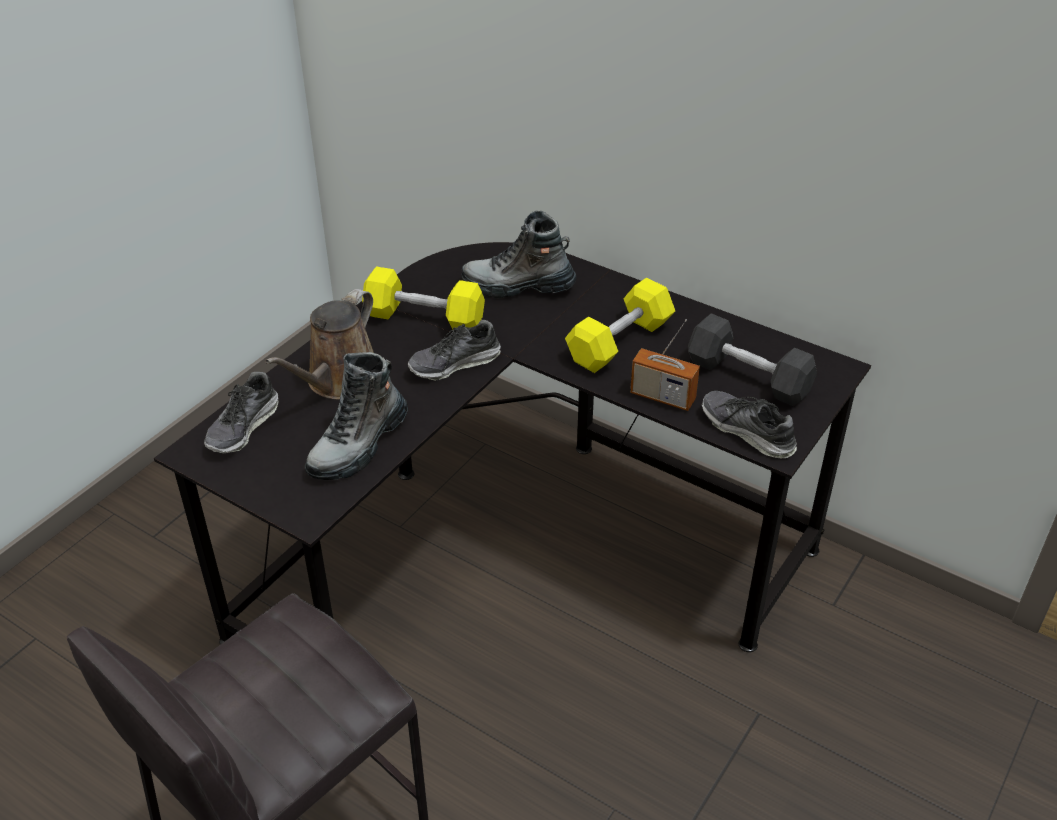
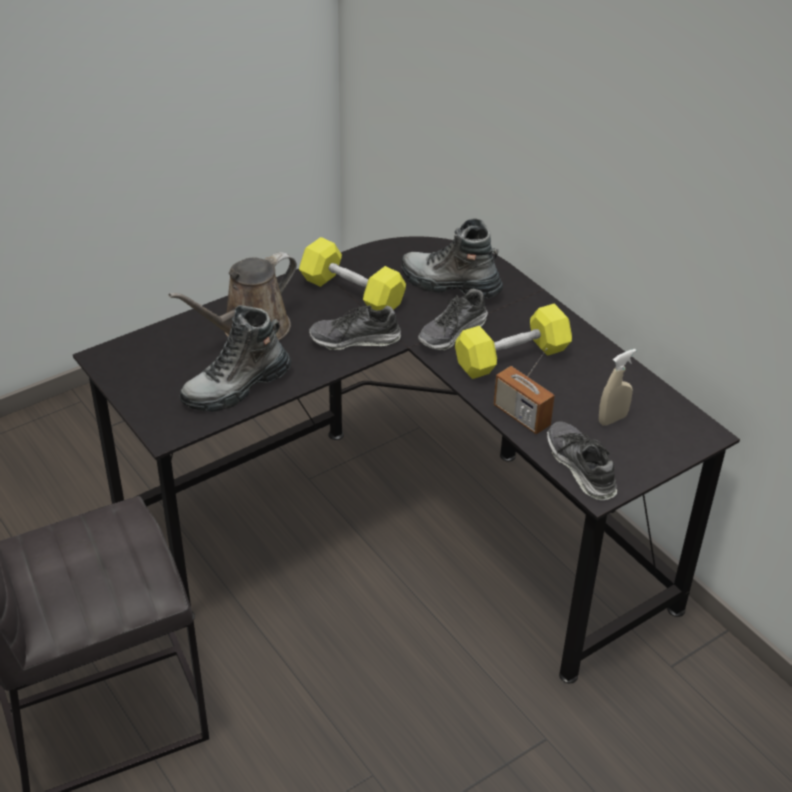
camera: 20 degrees right, 0 degrees up
shoe [203,372,279,454] -> shoe moved to [418,289,488,350]
black dumbbell [688,313,817,406] -> beige spray bottle [599,349,636,426]

